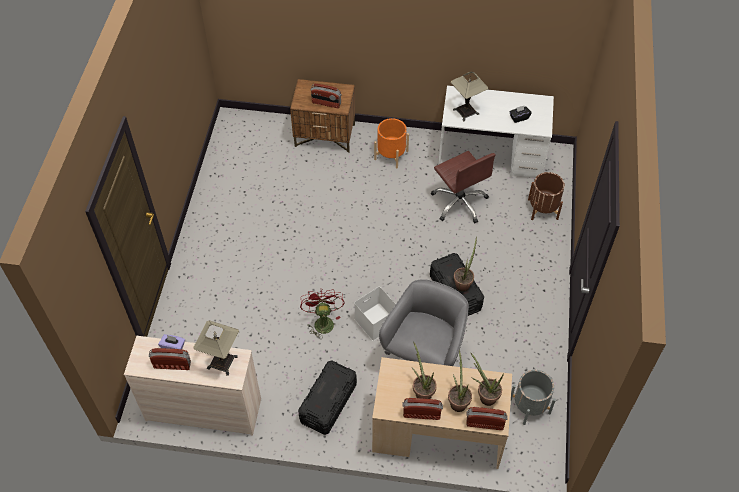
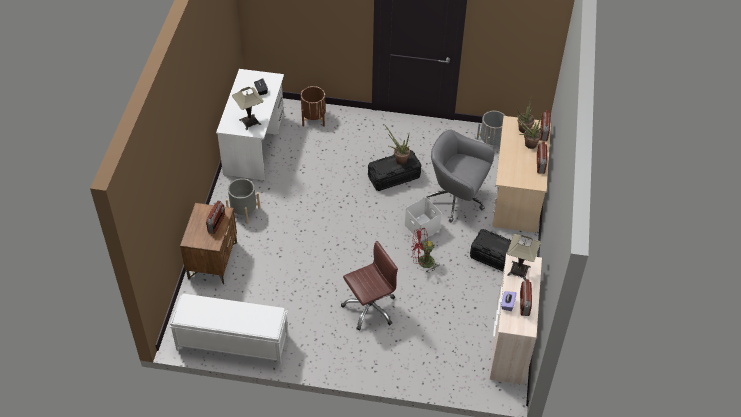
camera: 90 degrees left, 5 degrees down
orange planter [374,118,409,168] -> grey planter [226,178,260,224]
potted plant [412,343,437,399] -> none
brown office chair [431,151,496,223] -> brown office chair moved to [341,241,398,331]
none -> white bench [170,294,289,366]

